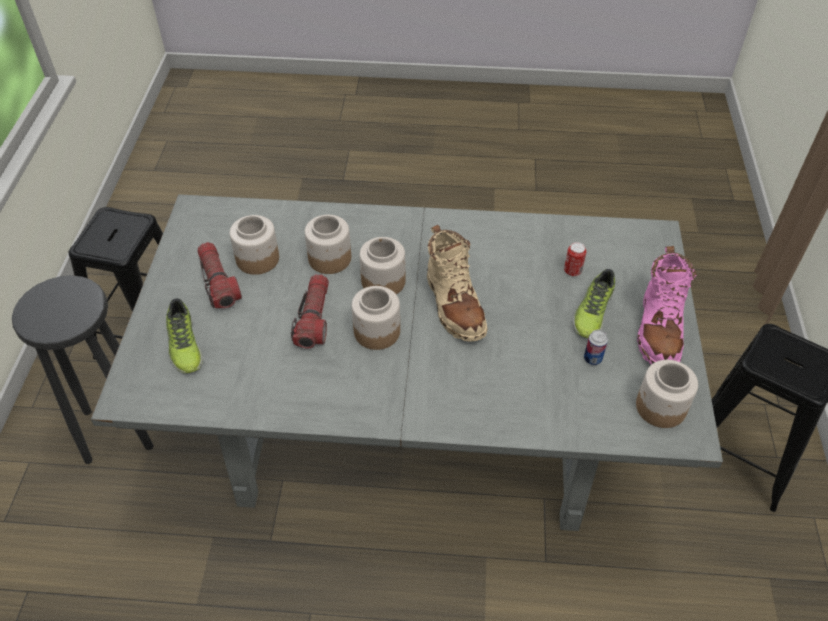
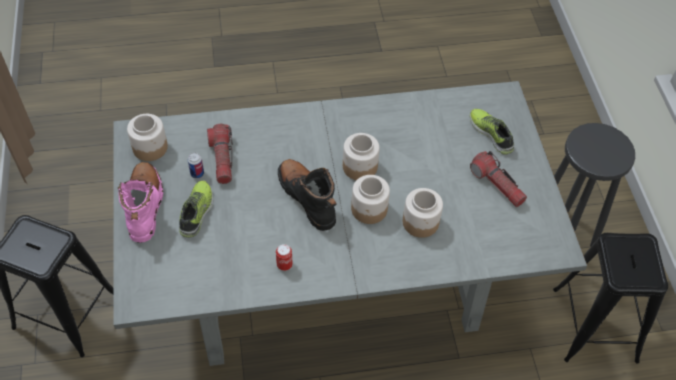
camera: 165 degrees right, 5 degrees up
jar [230,215,279,275] -> none
flashlight [291,274,329,349] -> flashlight moved to [207,124,233,184]
beige boot [427,224,488,342] -> black boot [278,159,336,231]
can [564,242,586,276] -> can moved to [276,244,293,271]

